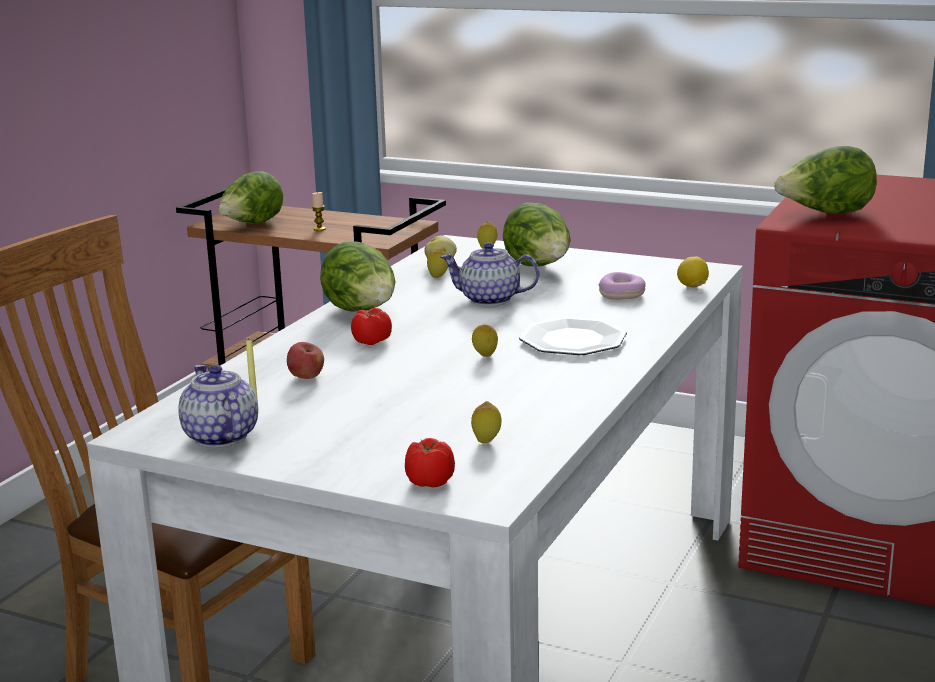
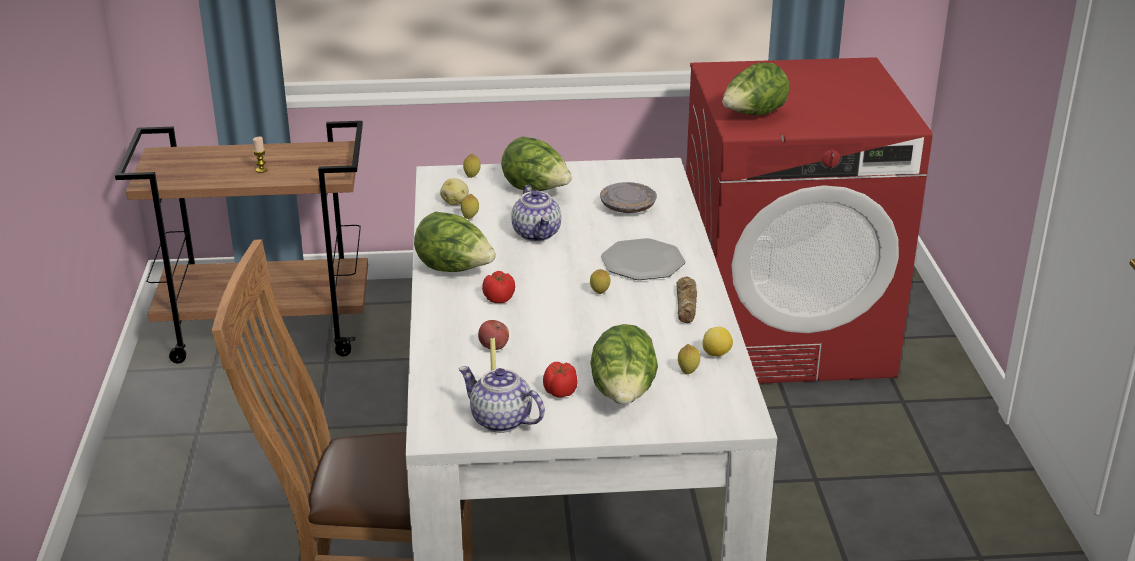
camera: 30 degrees left, 10 degrees up
lettuce [219,171,283,224] -> lettuce moved to [590,324,658,405]
tomato [405,438,455,487] -> tomato moved to [543,362,578,398]
teapot [440,242,540,306] -> teapot turned 90 degrees counterclockwise [511,185,561,242]
donut [599,272,646,300] -> grey plate [600,182,657,213]
lemon [677,257,709,287] -> lemon moved to [702,327,733,357]
none -> bread [677,276,697,323]

